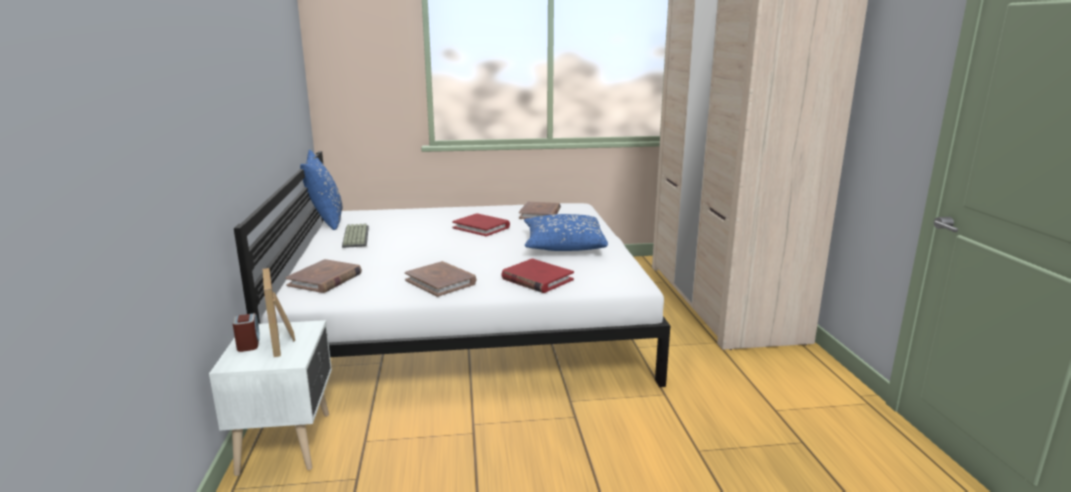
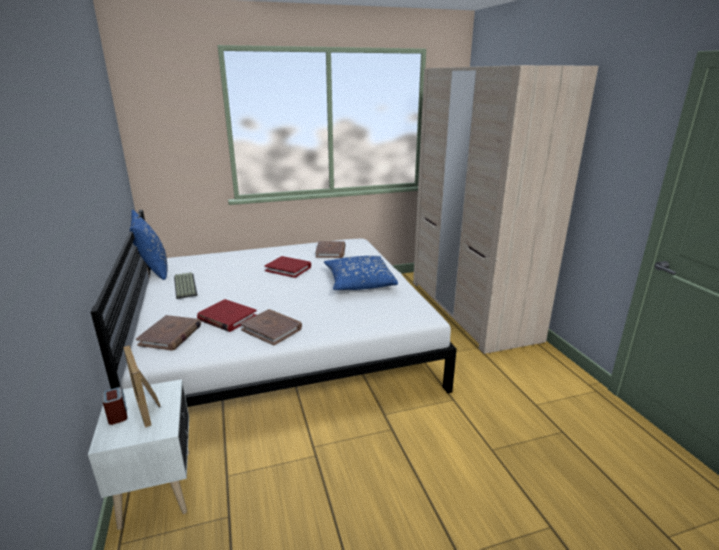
camera: 10 degrees left, 5 degrees up
red book [501,259,574,293] -> red book moved to [197,299,256,332]

